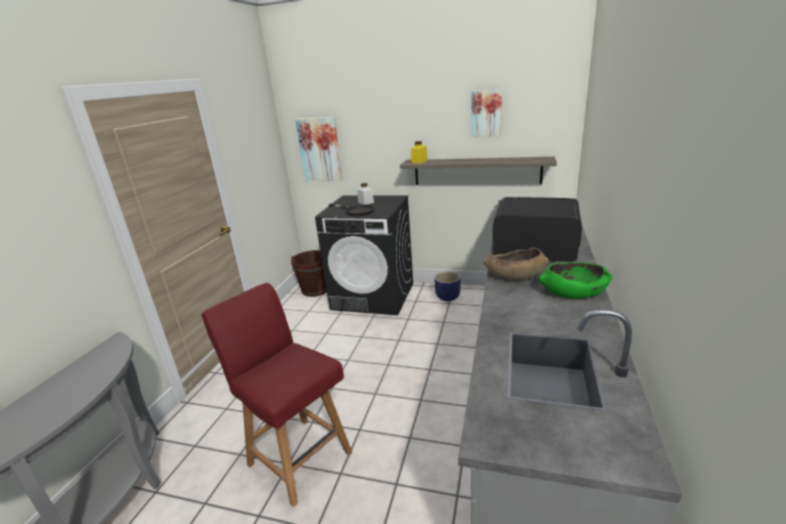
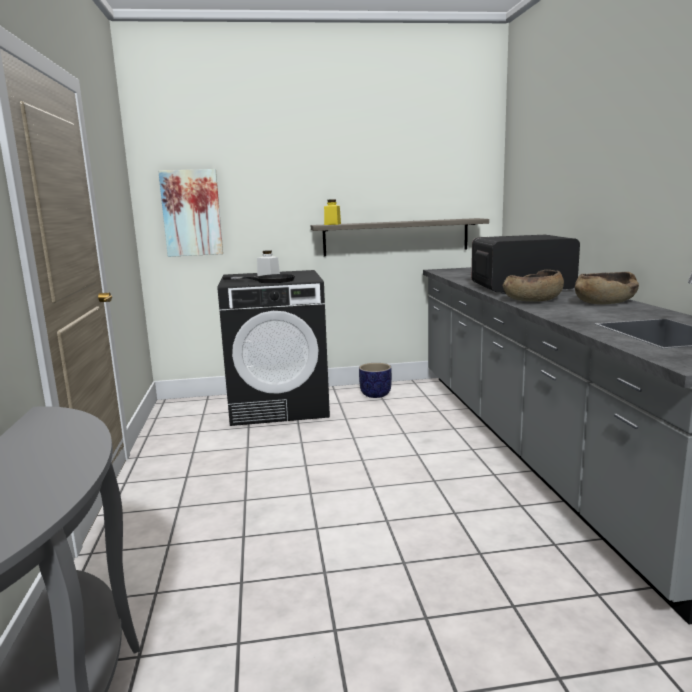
camera: 25 degrees left, 10 degrees down
red chair [201,283,352,507] -> none
brown bucket [291,250,327,297] -> none
picture [471,89,502,137] -> none
green bowl [539,262,612,299] -> brown bowl [575,272,639,305]

